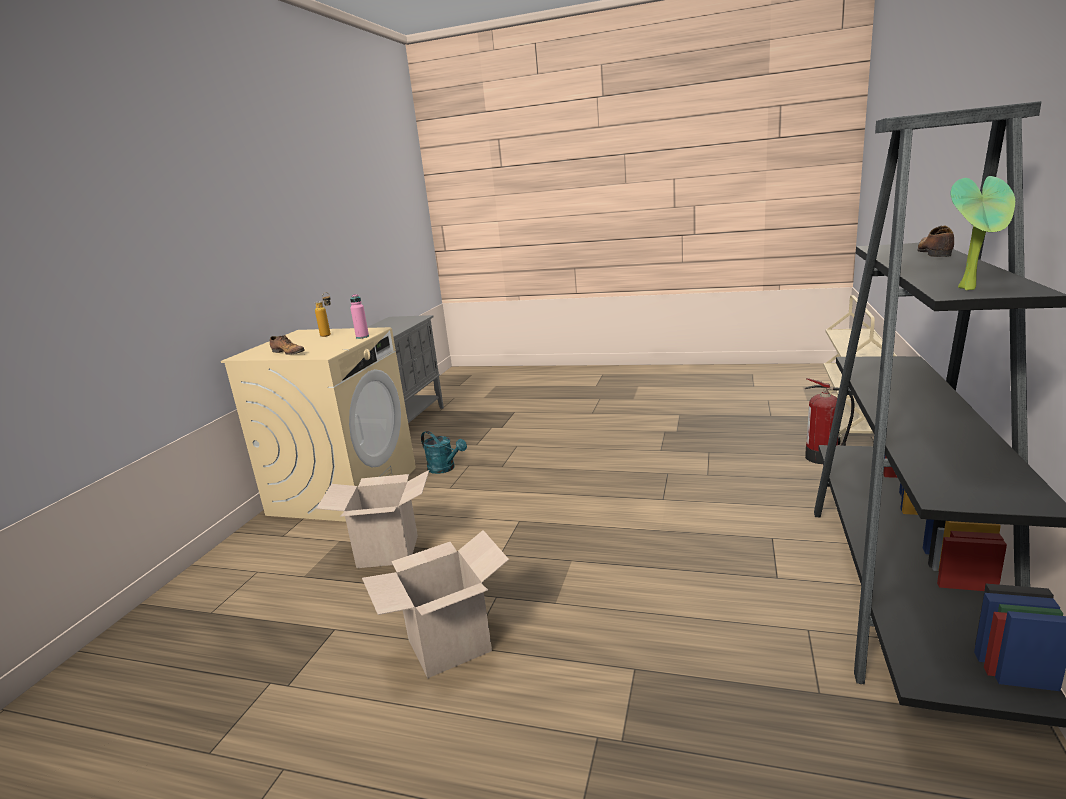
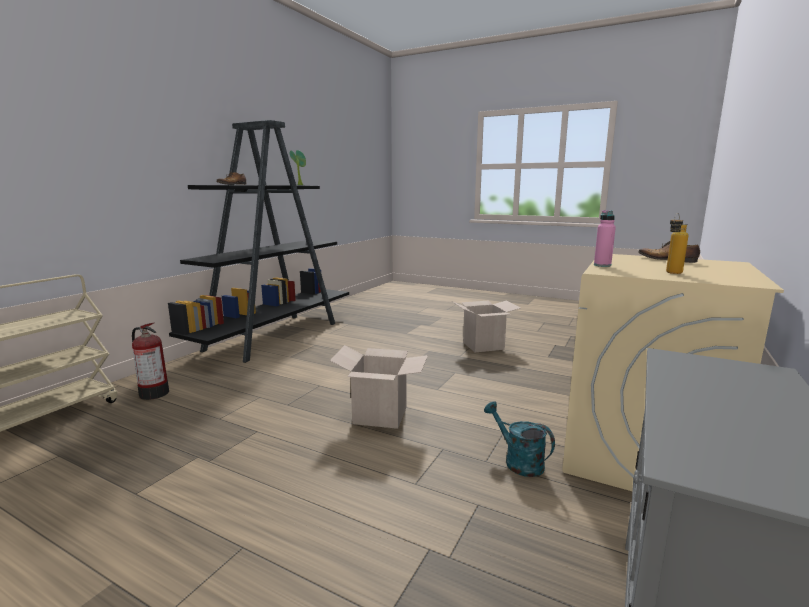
camera: 170 degrees left, 5 degrees down
cardboard box [316,470,429,568] -> cardboard box moved to [330,345,428,429]

